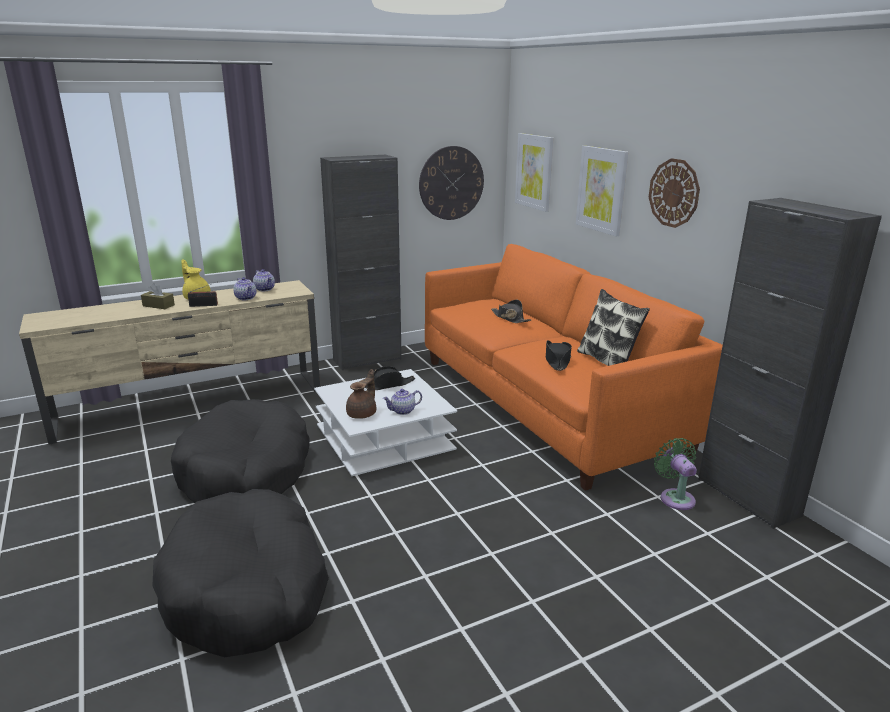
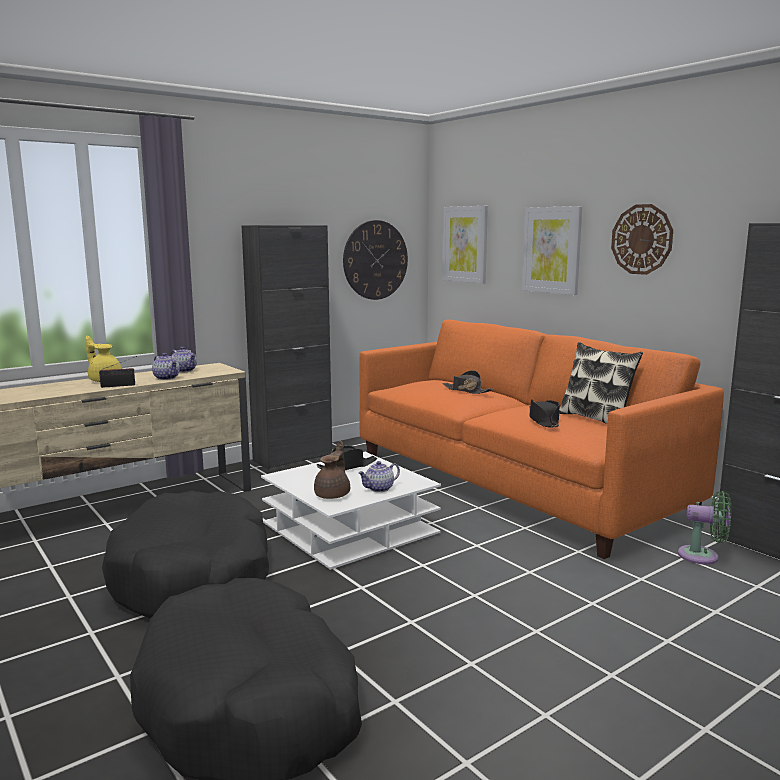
camera: 10 degrees left, 10 degrees down
brown tissue box [141,283,175,309] -> none
green fan [654,438,697,510] -> green fan turned 135 degrees clockwise [678,491,731,565]

